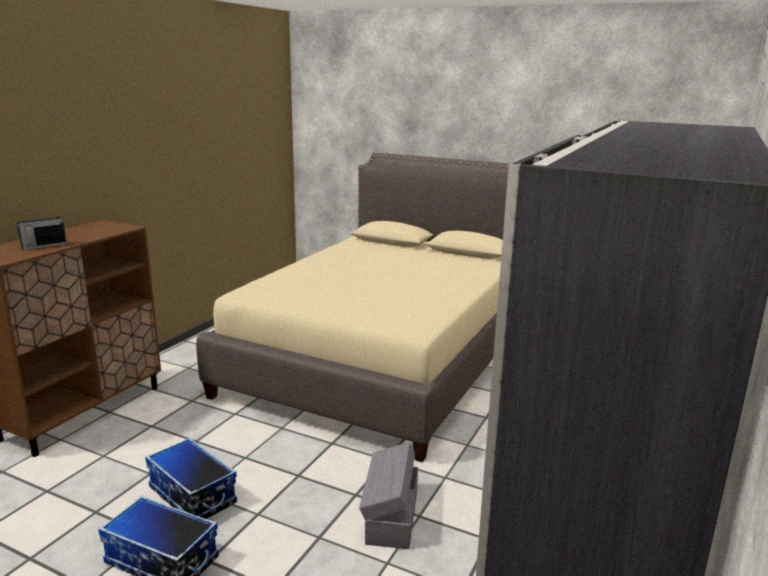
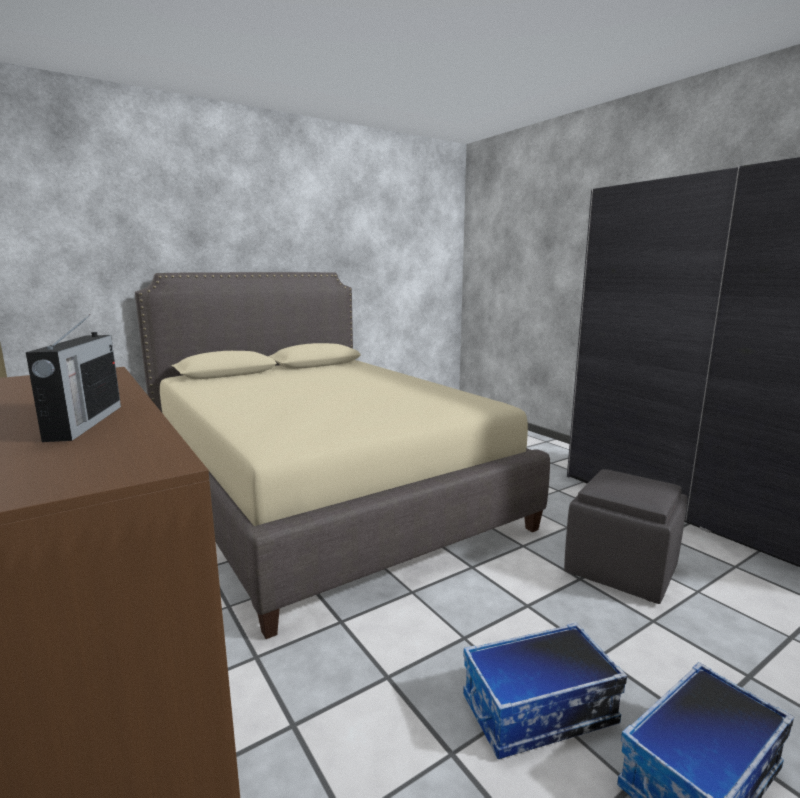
camera: 60 degrees left, 5 degrees down
grey storage box [359,442,418,549] -> grey ottoman [564,469,687,604]

